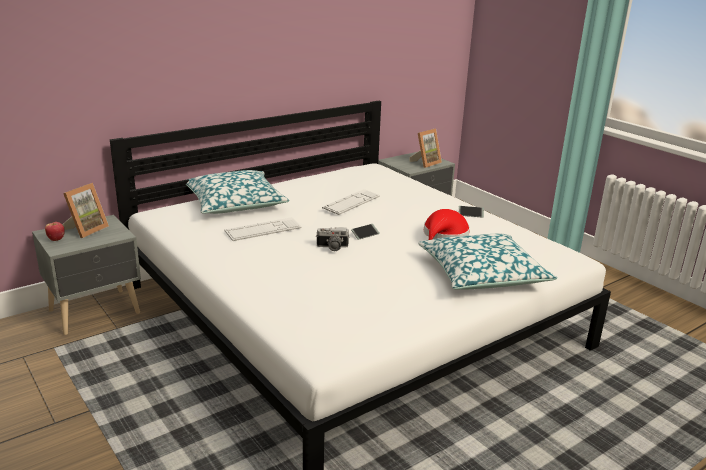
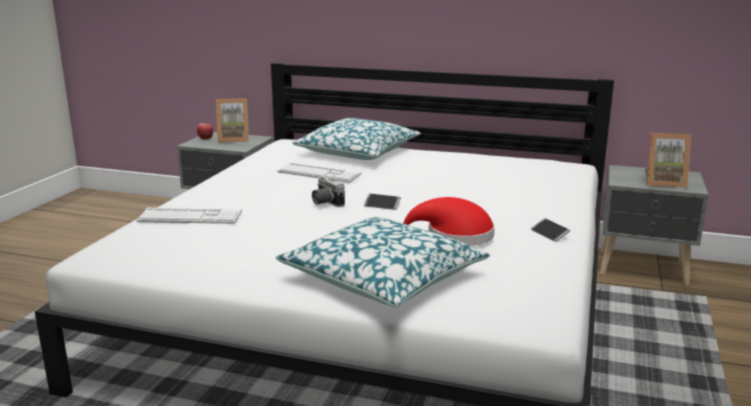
camera: 55 degrees right, 5 degrees down
keyboard [322,189,380,215] -> keyboard moved to [137,208,242,224]

